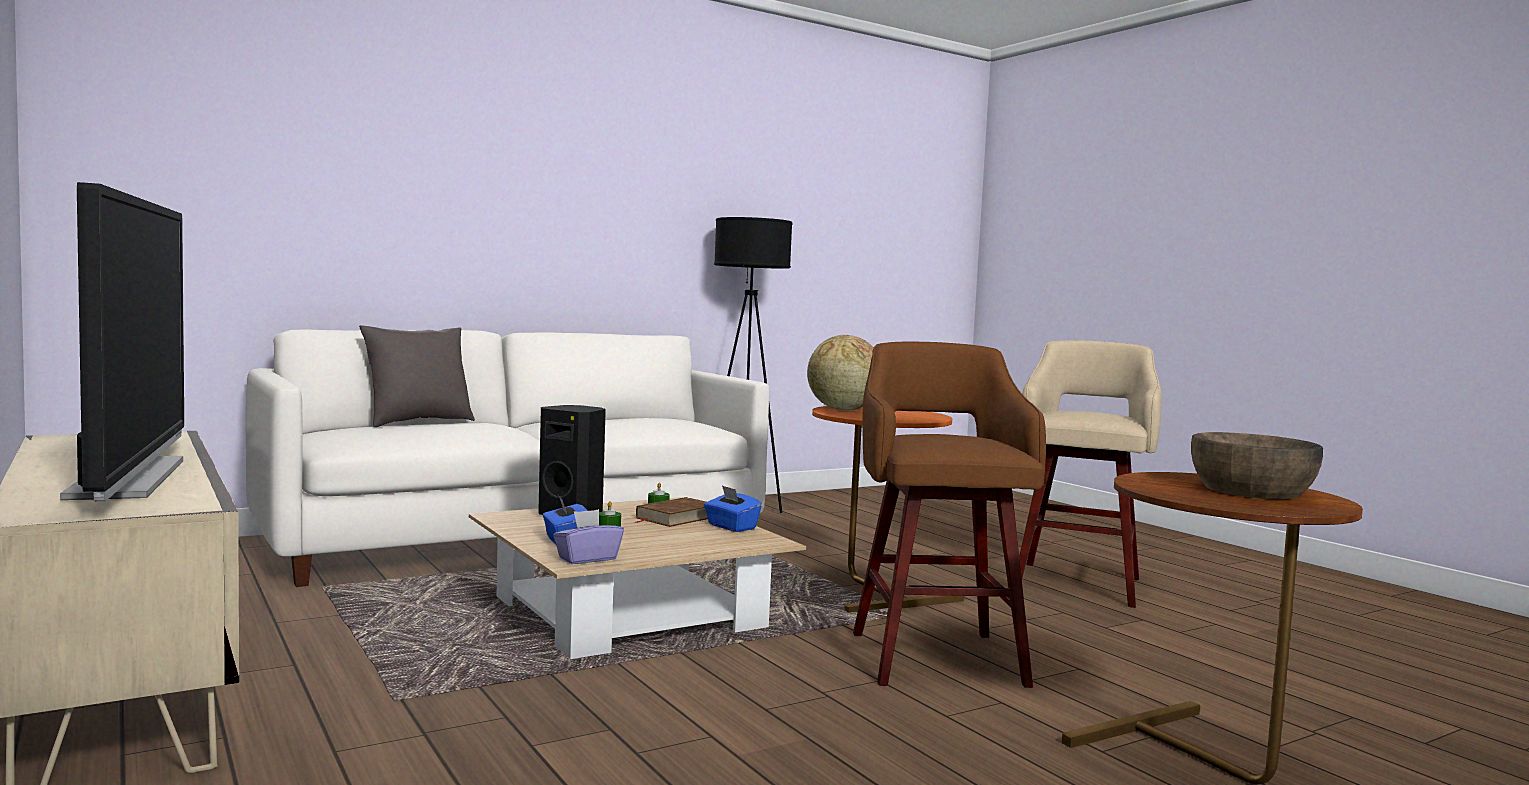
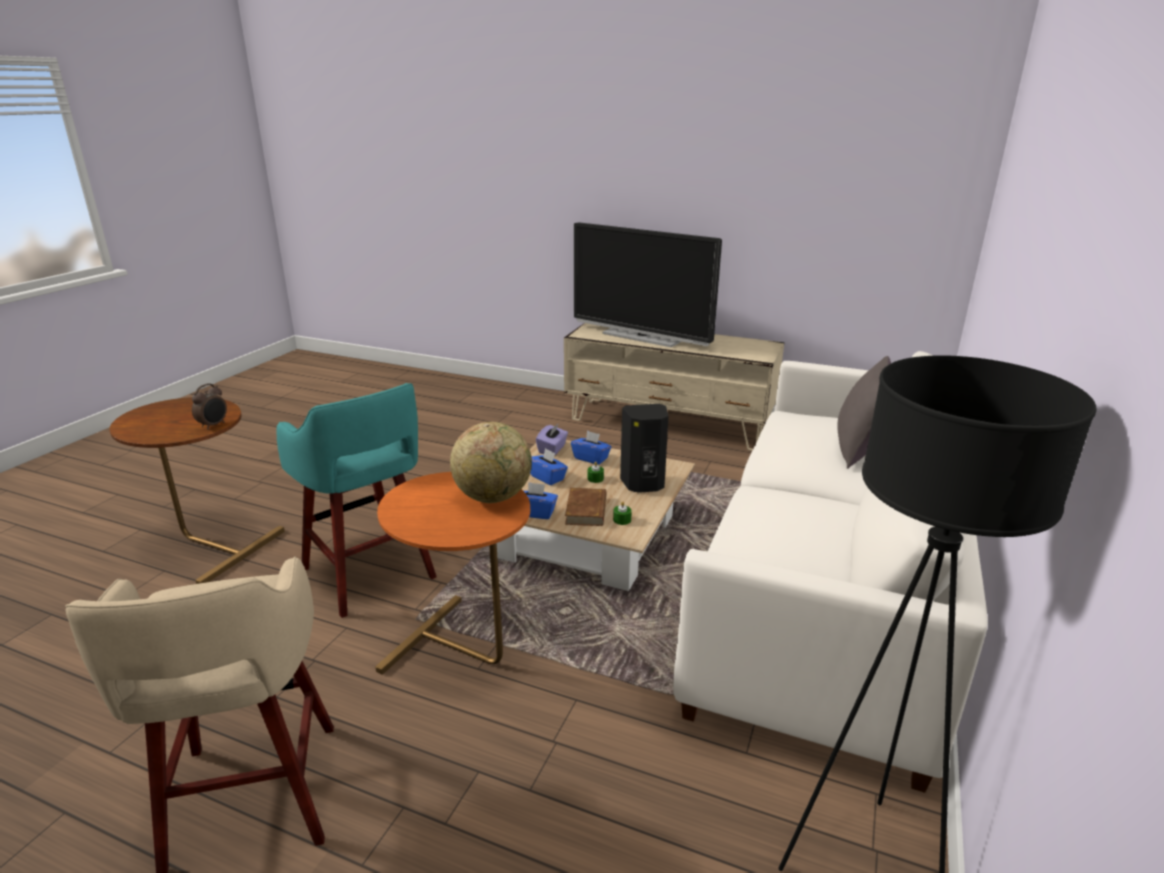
camera: 145 degrees right, 20 degrees up
brown stool [853,342,1046,688] -> turquoise stool [276,383,437,618]
brown bowl [1191,432,1323,499] -> none
none -> alarm clock [192,383,227,430]
none -> blue tissue box [530,448,568,485]

